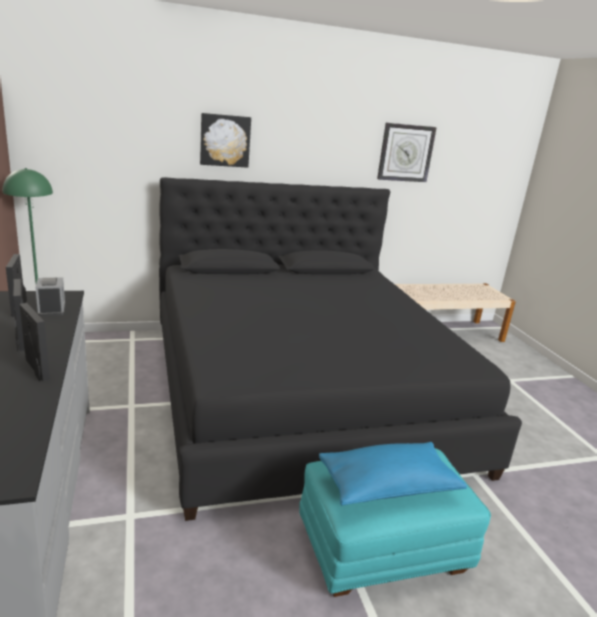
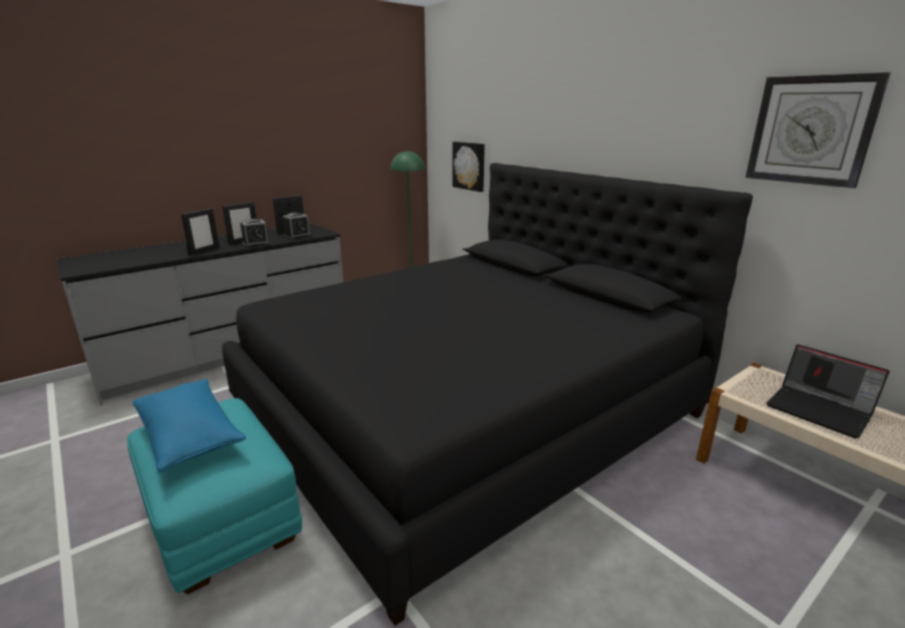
camera: 70 degrees right, 0 degrees up
picture [200,113,251,168] -> picture moved to [452,142,485,192]
none -> alarm clock [240,219,271,247]
none -> laptop [766,344,890,438]

